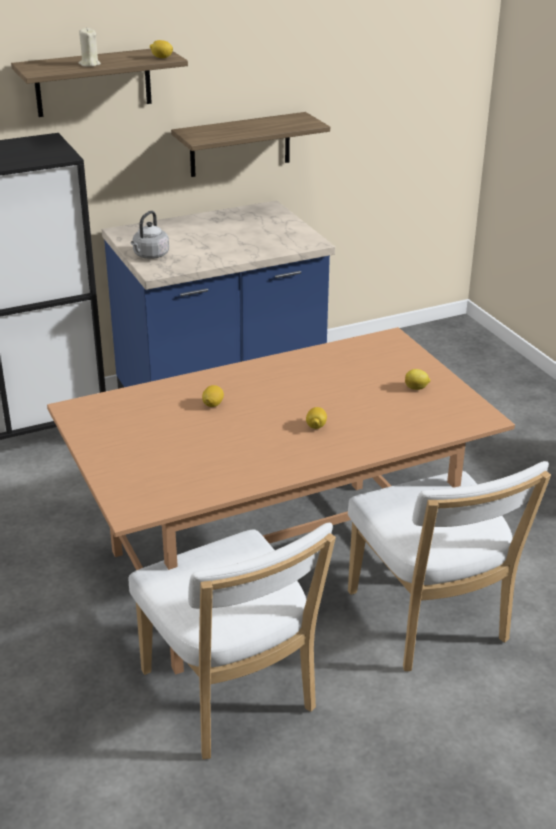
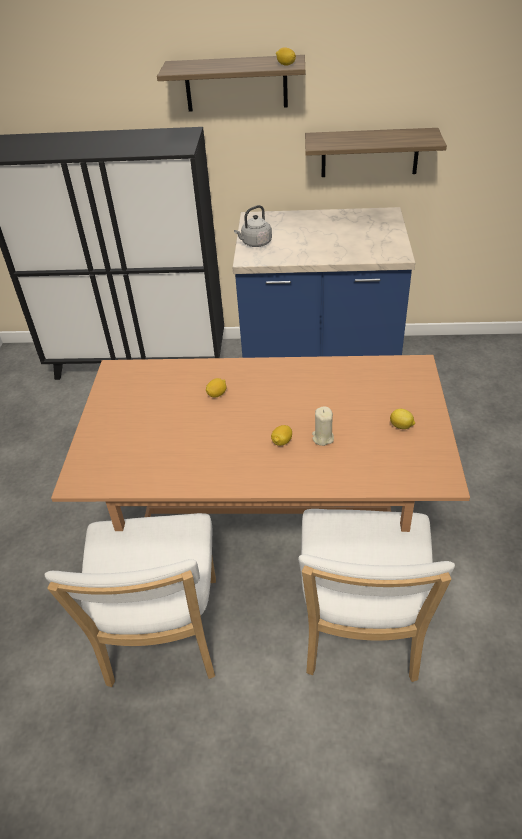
camera: 30 degrees right, 10 degrees up
beige candle [79,27,101,67] -> beige candle moved to [312,406,334,446]

